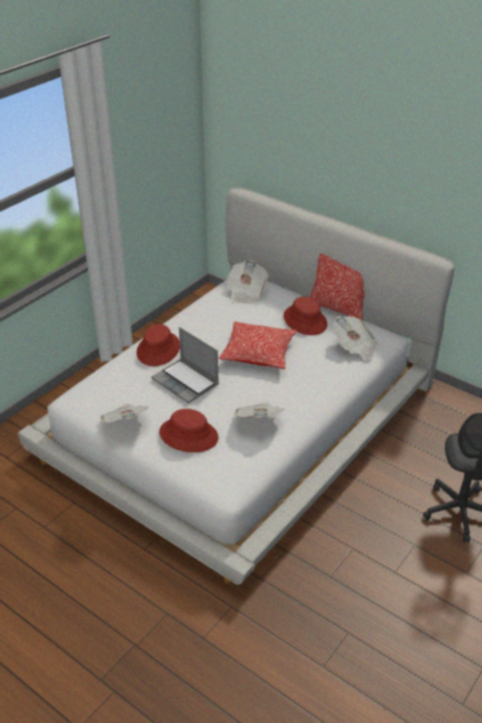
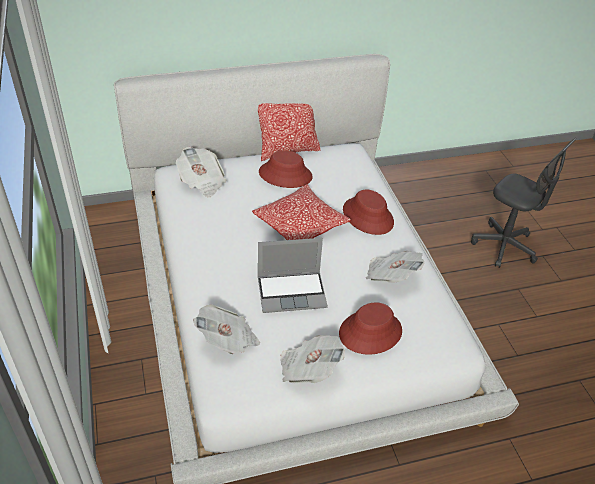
camera: 55 degrees left, 5 degrees up
red hat [136,324,180,366] -> red hat moved to [343,190,394,235]
newspaper [333,316,377,360] -> newspaper moved to [193,305,260,354]

